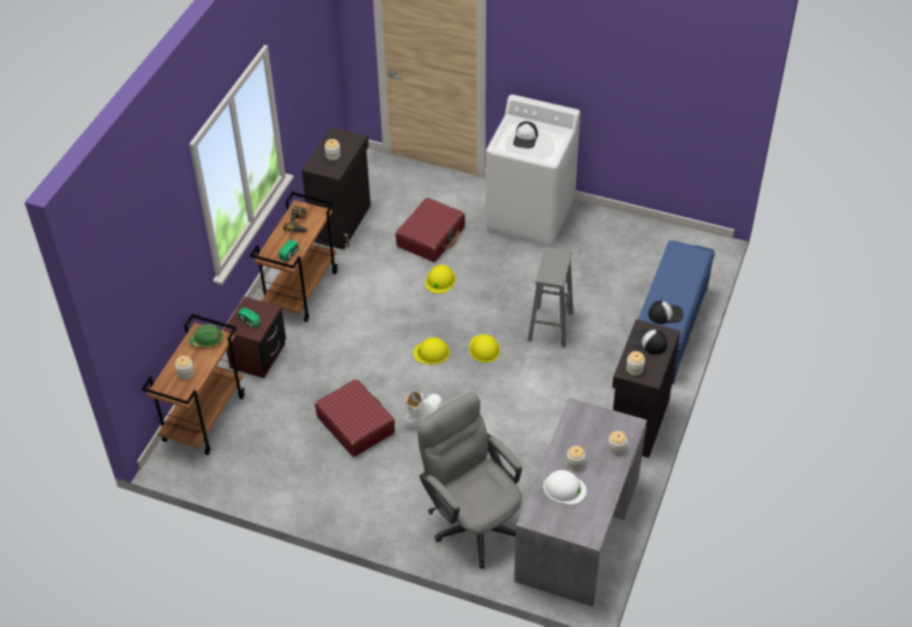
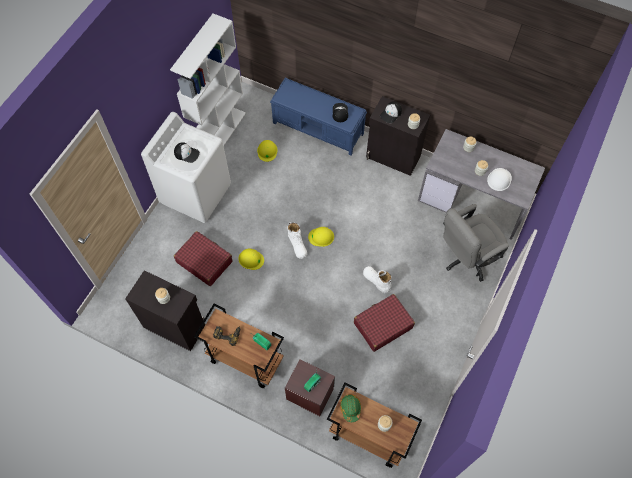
camera: 85 degrees left, 15 degrees up
yellow hard hat [413,338,450,364] -> yellow hard hat moved to [257,140,278,162]
grey stool [528,247,573,347] -> none
none -> white bookcase [170,14,246,146]
none -> white boot [287,223,307,259]

